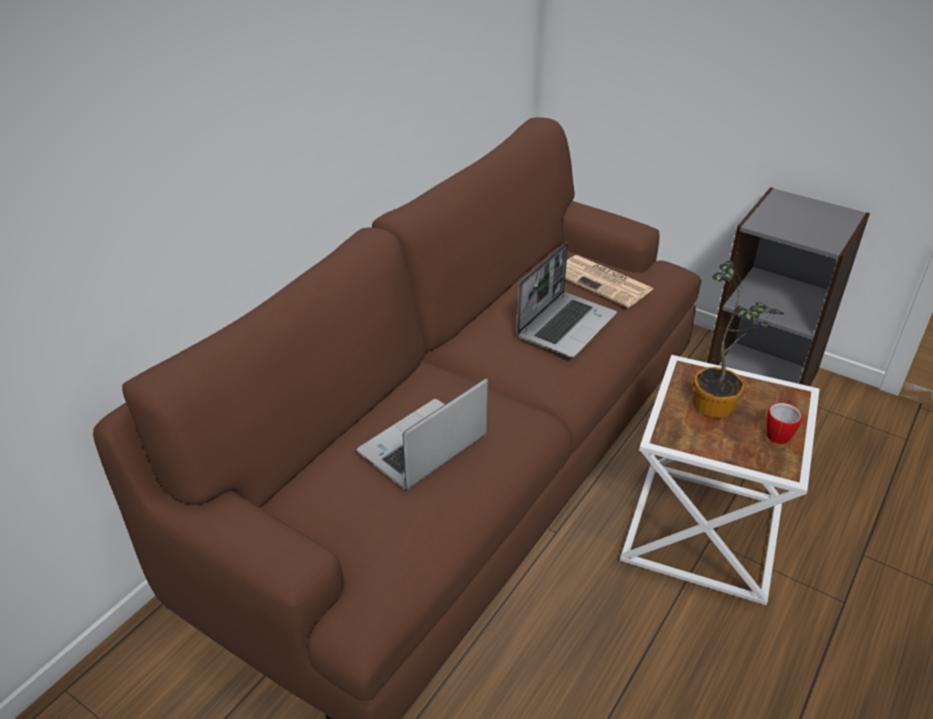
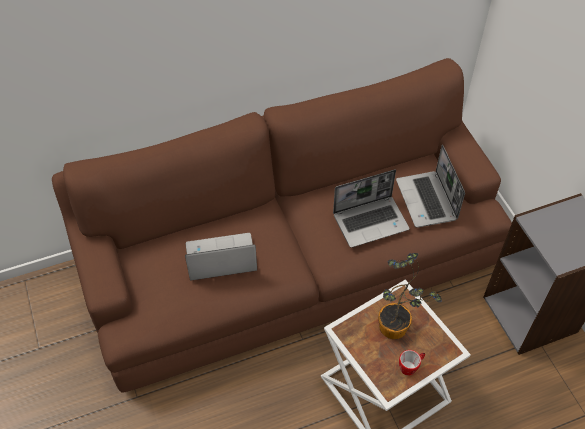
camera: 35 degrees right, 15 degrees up
newspaper [565,255,653,308] -> laptop [396,144,465,228]

